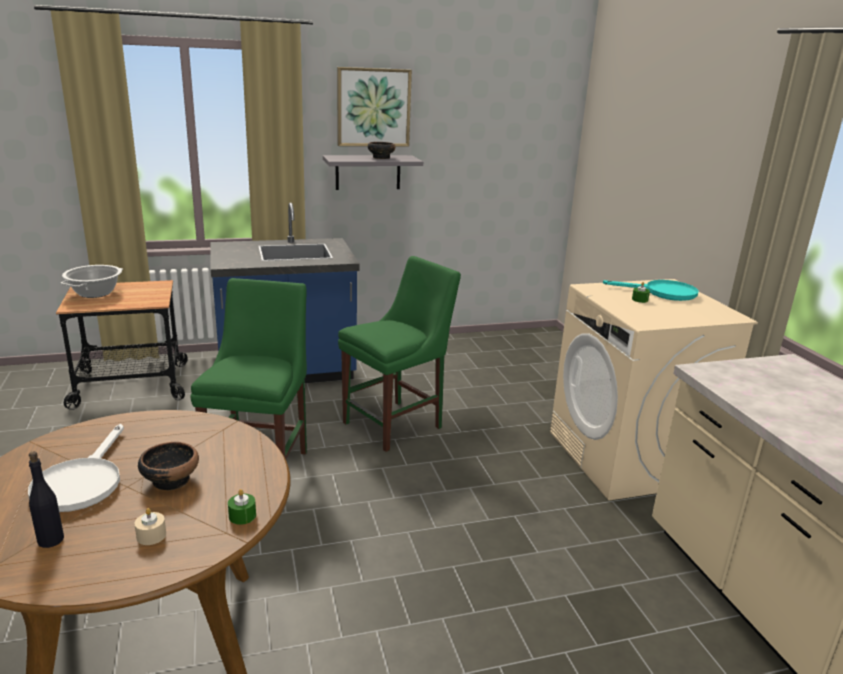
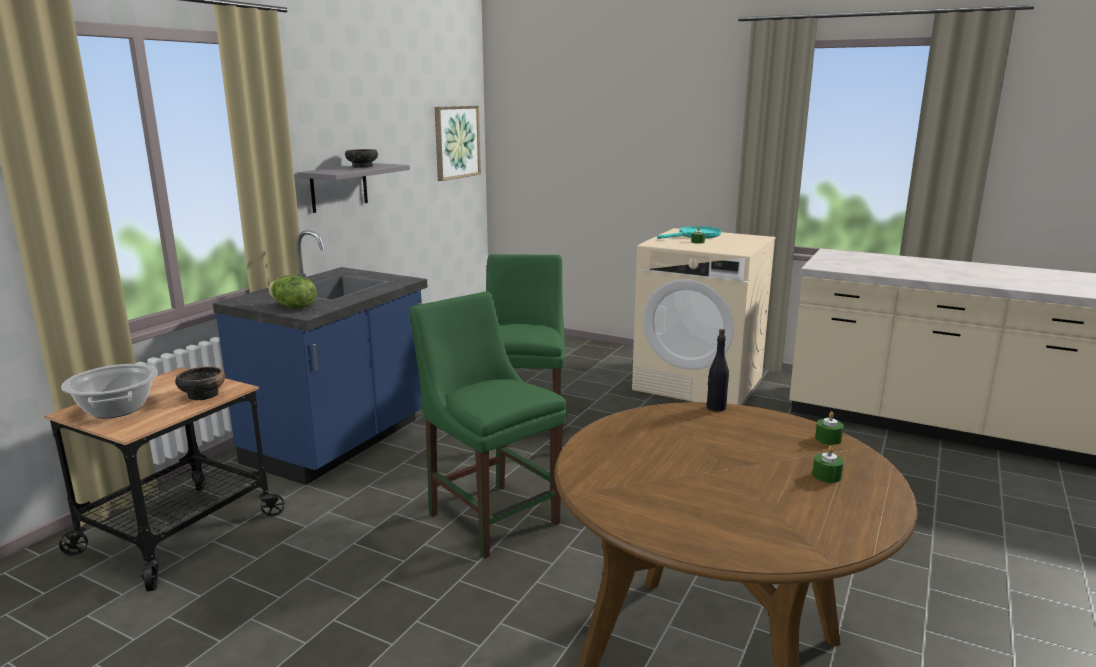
camera: 45 degrees left, 5 degrees down
white frying pan [28,424,124,512] -> none
black bottle [29,451,64,548] -> black bottle moved to [707,329,729,412]
beige candle [134,508,166,545] -> green candle [812,446,844,483]
bowl [138,442,199,491] -> bowl moved to [175,367,225,401]
picture [337,67,412,147] -> picture moved to [435,106,481,181]
none -> lettuce [268,275,317,308]

